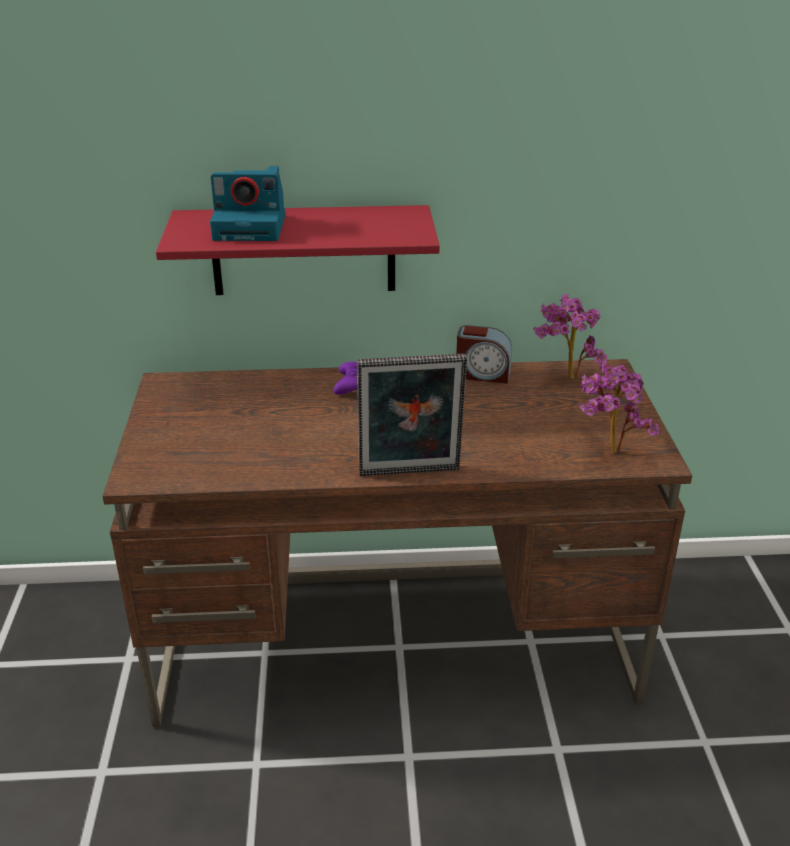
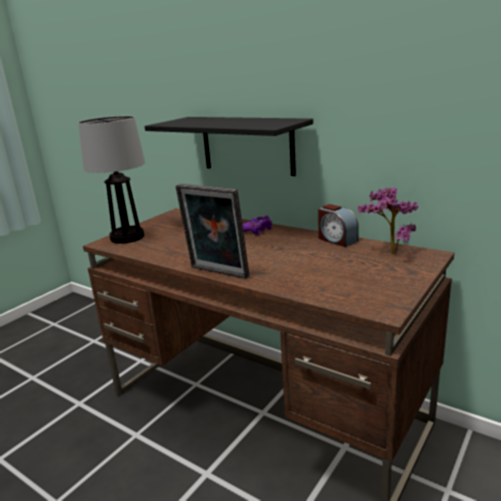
camera: 40 degrees right, 10 degrees down
red shelf [156,205,440,295] -> black shelf [144,117,313,176]
camera [210,166,285,241] -> none
potted plant [579,360,659,454] -> none
none -> table lamp [78,116,145,244]

